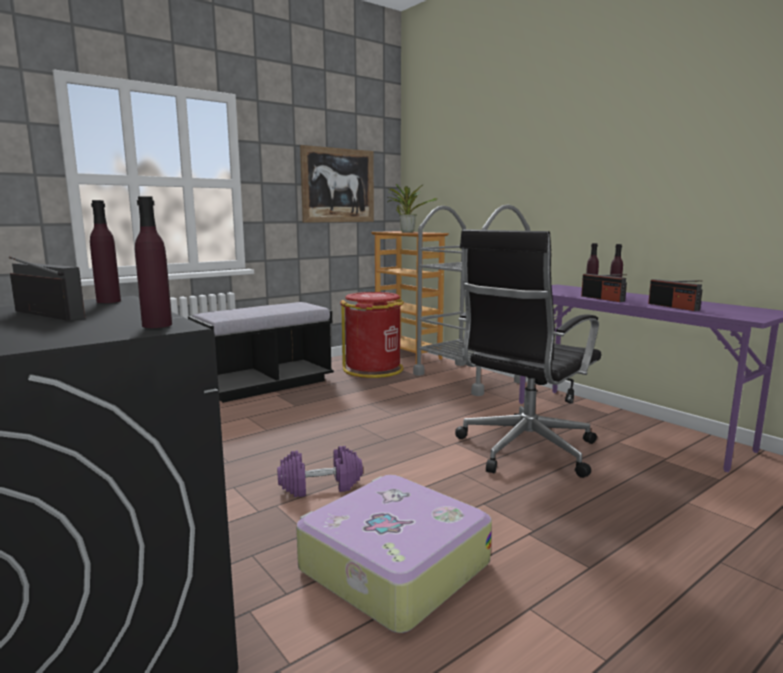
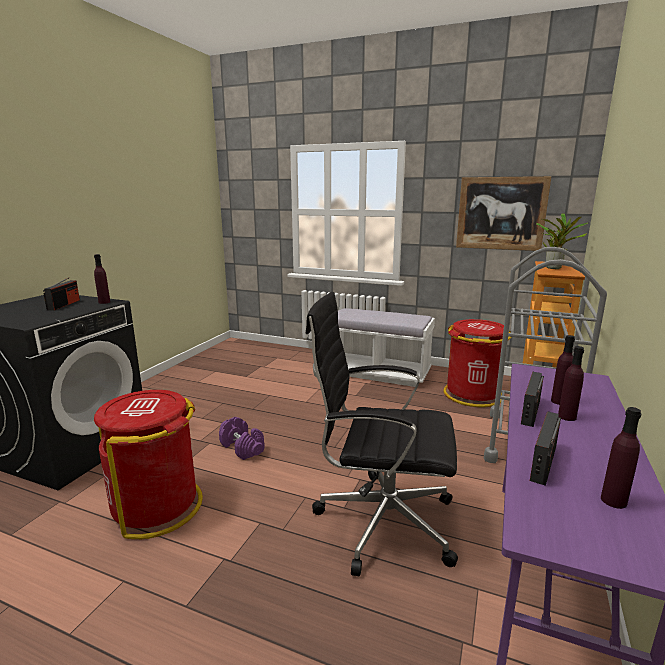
camera: 60 degrees right, 5 degrees up
purple bottle [135,196,172,328] -> purple bottle moved to [601,407,641,509]
black bench [188,302,334,403] -> white bench [338,308,435,387]
suitcase [296,475,492,633] -> red trash can [94,390,203,539]

